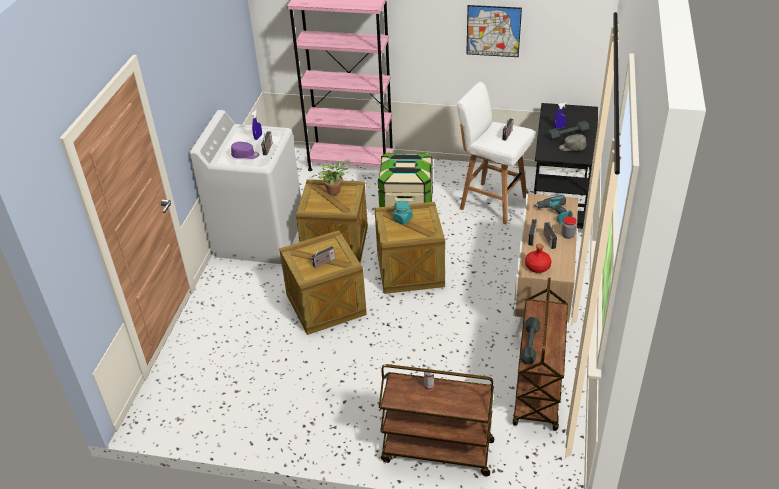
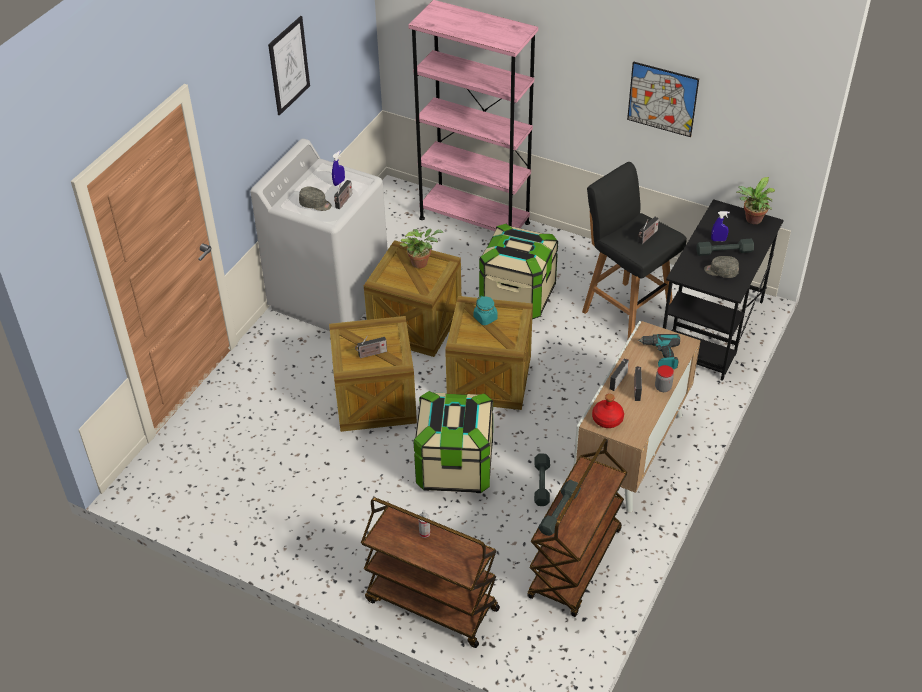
camera: 15 degrees right, 5 degrees up
purple cap [231,142,260,159] -> grey cap [299,187,332,211]
white stool [457,82,535,224] -> black stool [582,162,687,339]
none -> picture [268,16,310,115]
none -> storage box [413,391,493,493]
none -> grey dumbbell [534,454,550,506]
none -> potted plant [736,177,775,224]

